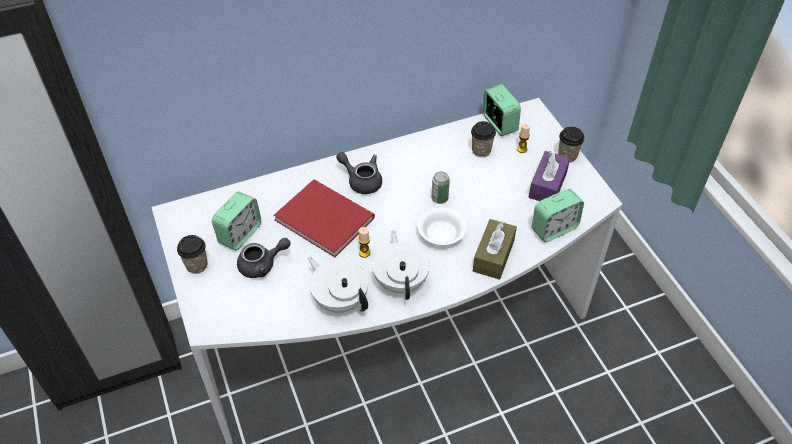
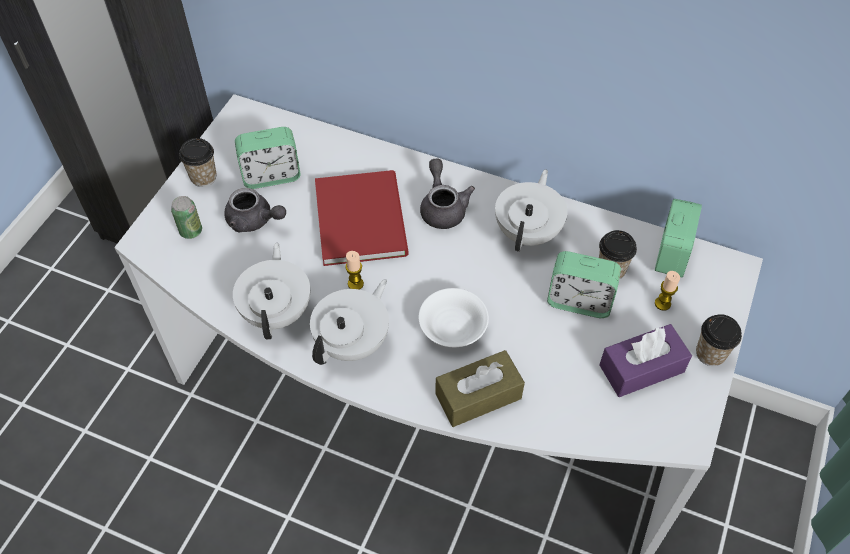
camera: 45 degrees right, 5 degrees up
can [432,172,450,204] -> can moved to [171,196,202,239]
alarm clock [532,189,584,242] -> alarm clock moved to [547,251,621,318]
none -> white teapot [495,169,568,252]

